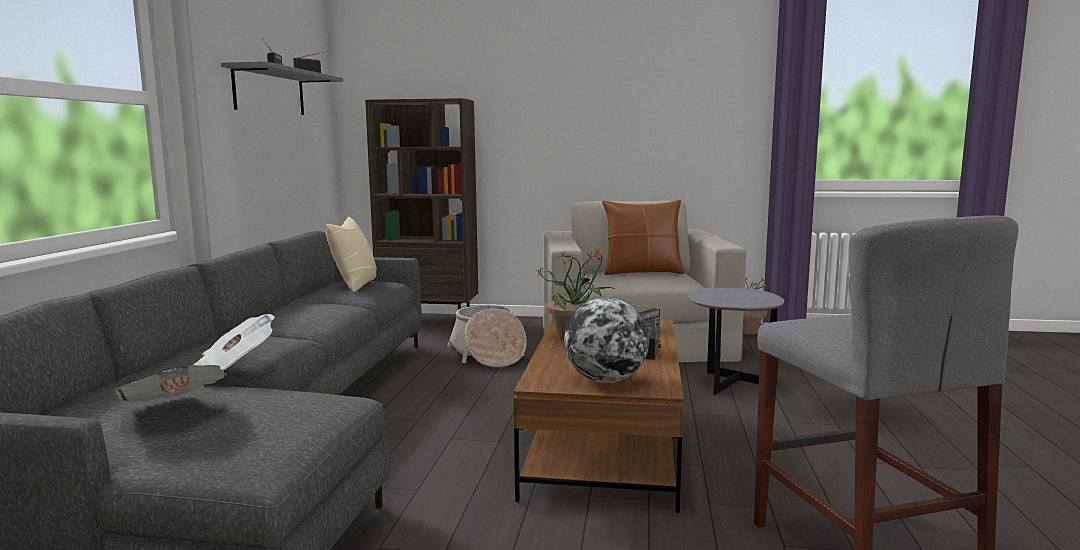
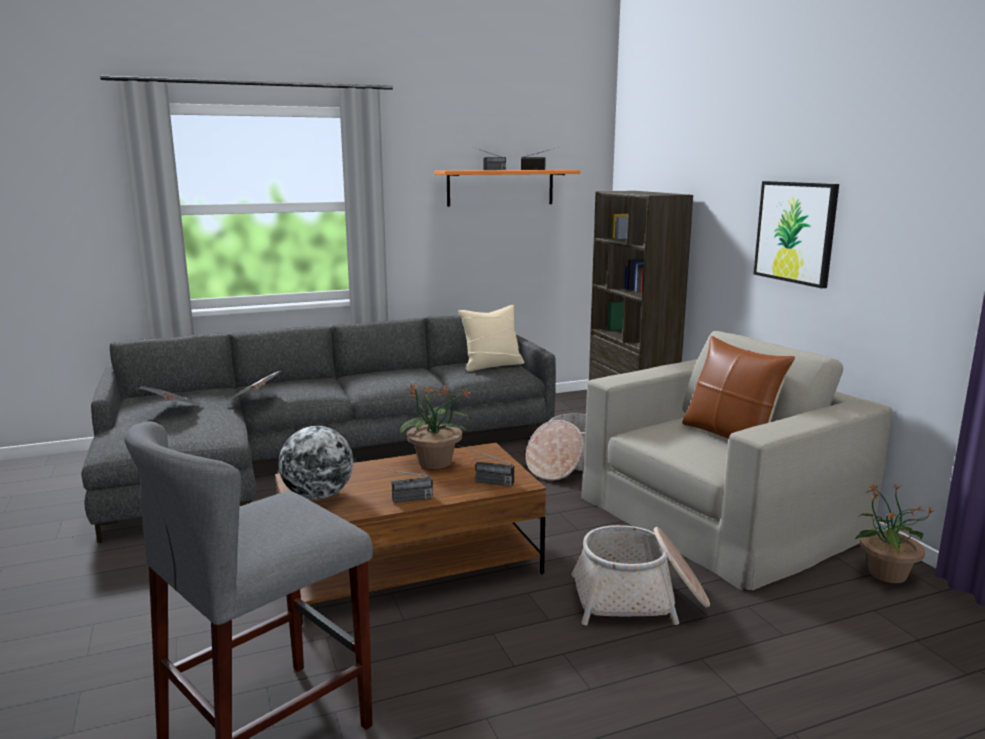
camera: 60 degrees right, 5 degrees up
grey shelf [221,61,343,115] -> orange shelf [434,170,580,207]
grey side table [687,287,784,395] -> basket [571,525,710,626]
none -> picture [754,181,839,288]

